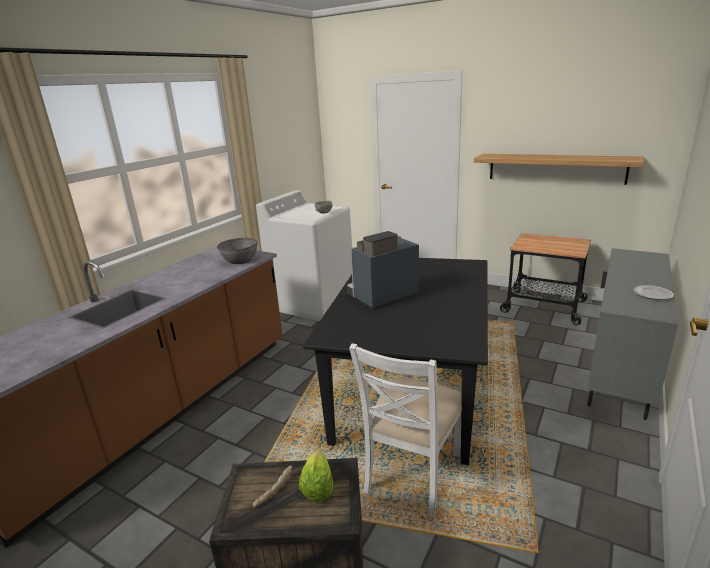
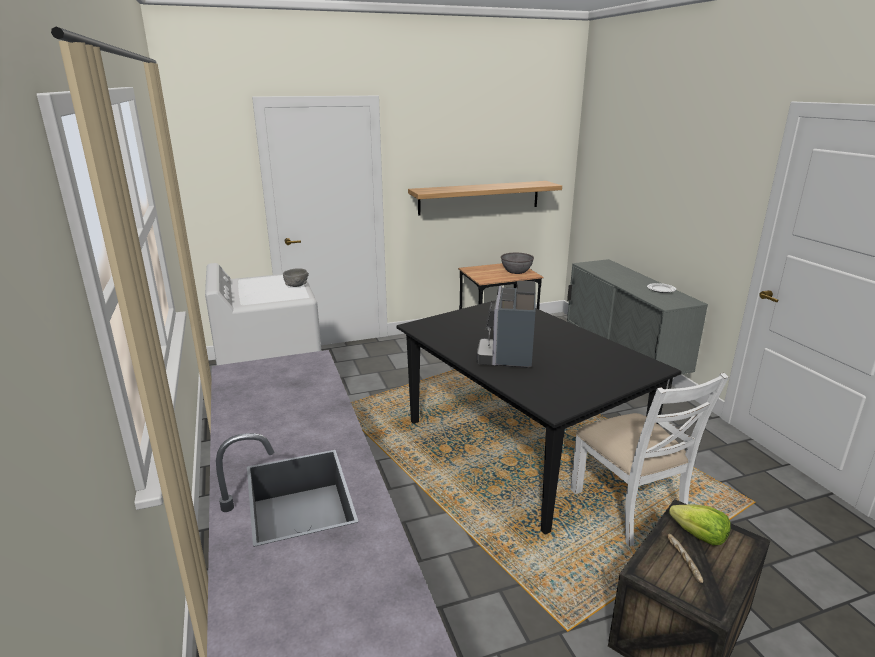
camera: 50 degrees left, 0 degrees up
grey bowl [217,238,258,264] -> grey bowl moved to [501,253,534,274]

